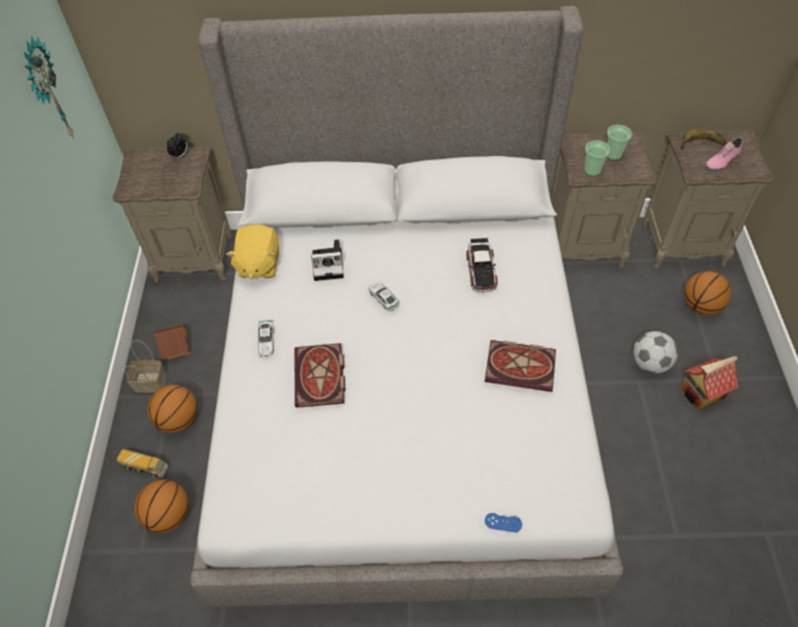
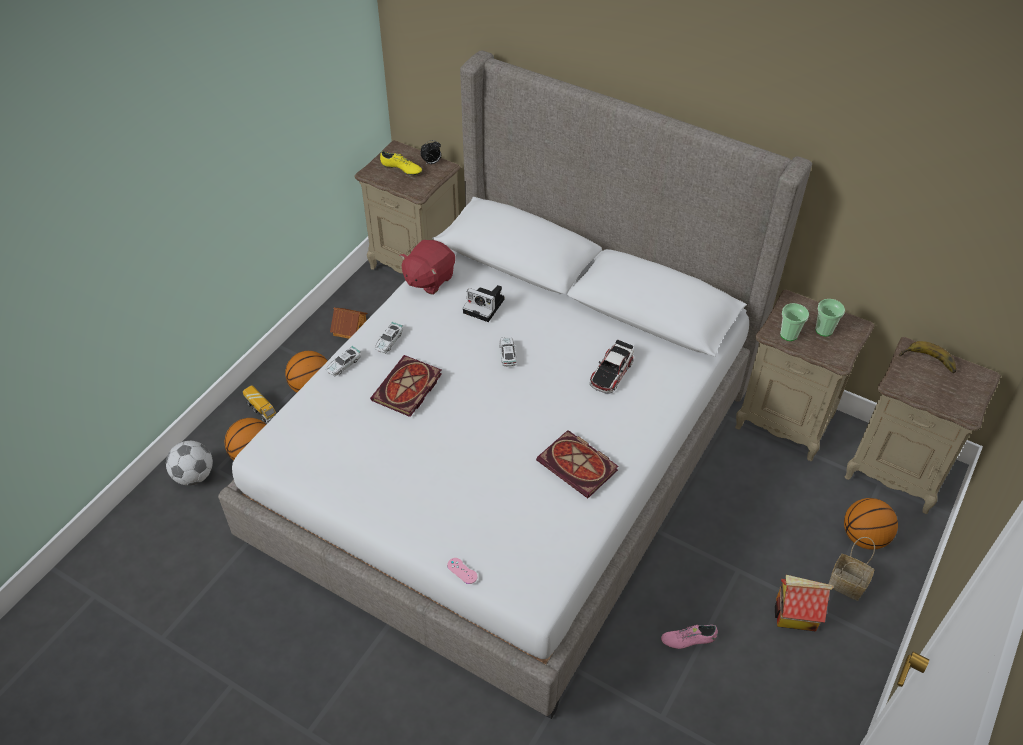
camera: 30 degrees right, 5 degrees down
wall clock [24,36,74,138] -> none
basket [124,340,166,393] -> basket moved to [829,537,875,601]
yellow plush toy [226,224,279,279] -> red plush toy [399,240,455,295]
blue game controller [485,513,522,532] -> pink game controller [447,558,478,584]
football [633,331,678,374] -> football moved to [166,441,213,485]
pink shoe [706,138,743,171] -> pink shoe moved to [661,625,718,649]
none -> toy car [326,346,361,376]
none -> yellow shoe [380,151,422,176]

